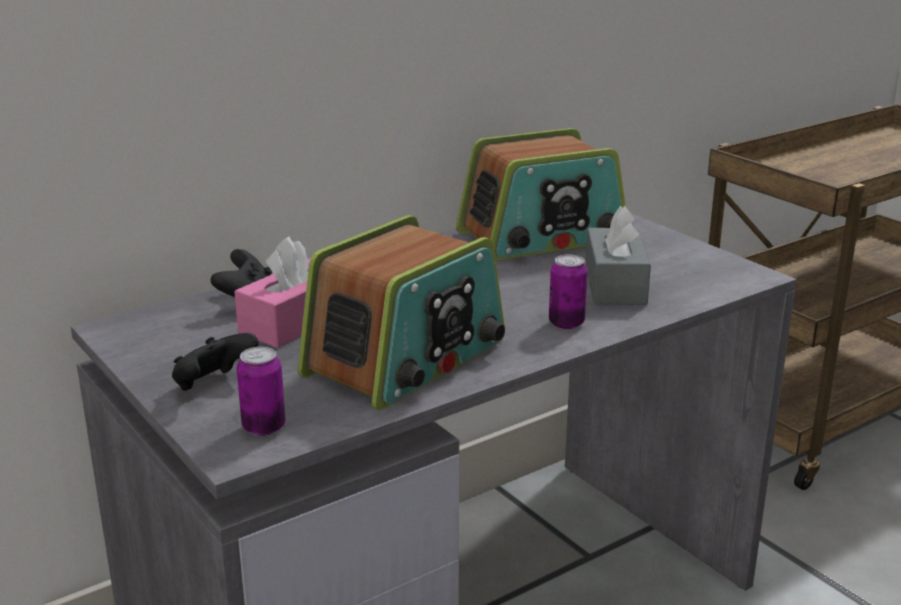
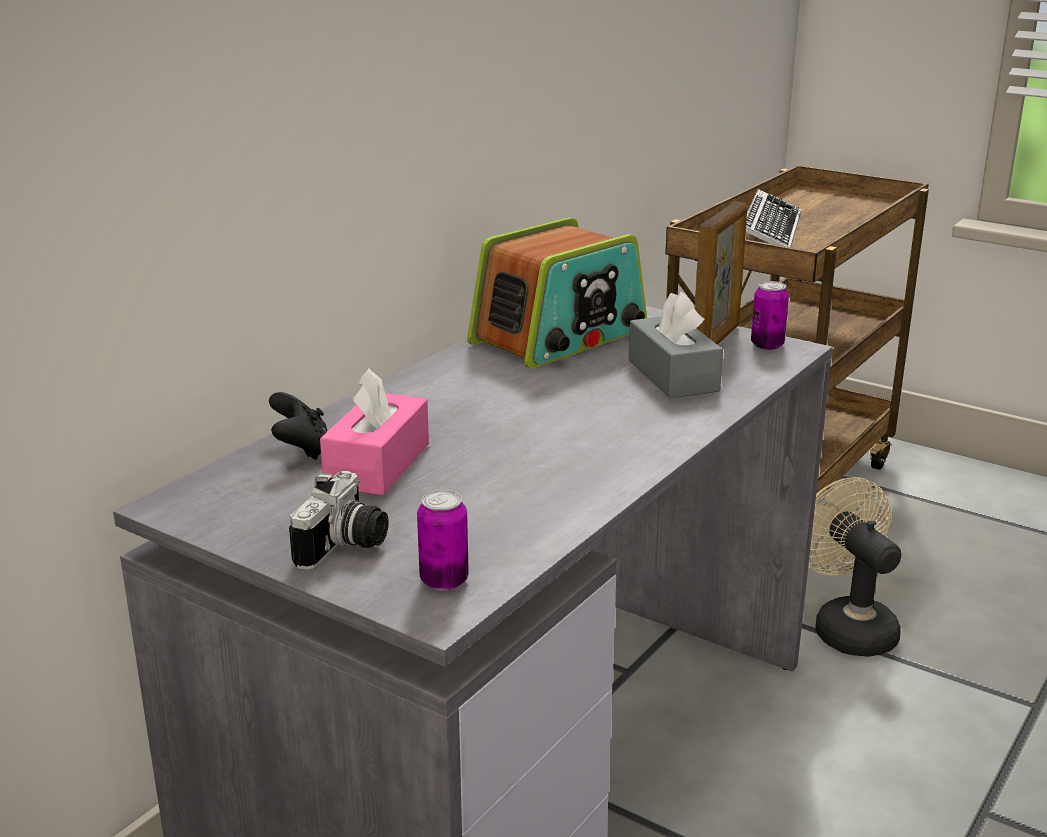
camera: 20 degrees left, 0 degrees up
black game controller [172,333,259,391] -> camera [289,471,389,570]
radio [298,215,505,410] -> none
can [549,254,588,329] -> can moved to [751,281,789,350]
none -> picture frame [694,201,747,345]
none -> keyboard [746,189,801,247]
none -> beige fan [808,477,901,657]

